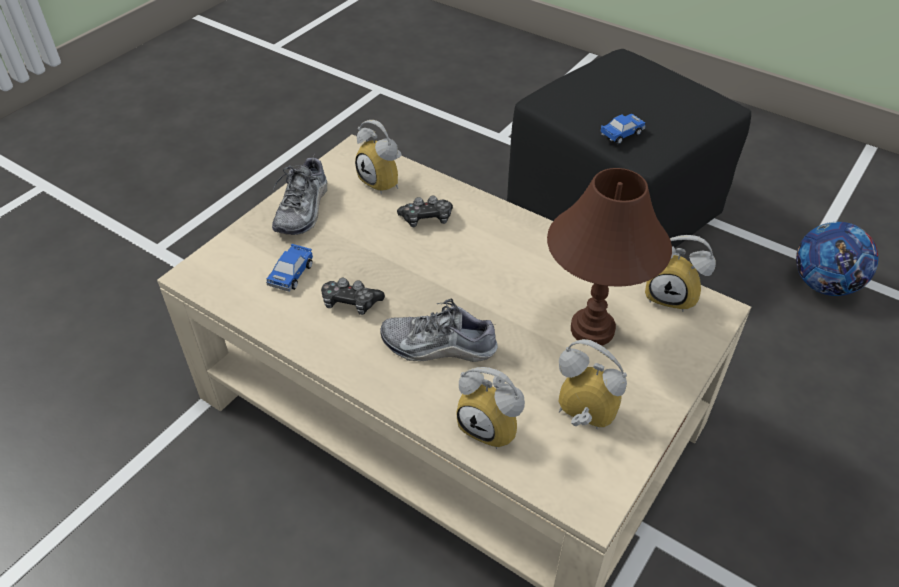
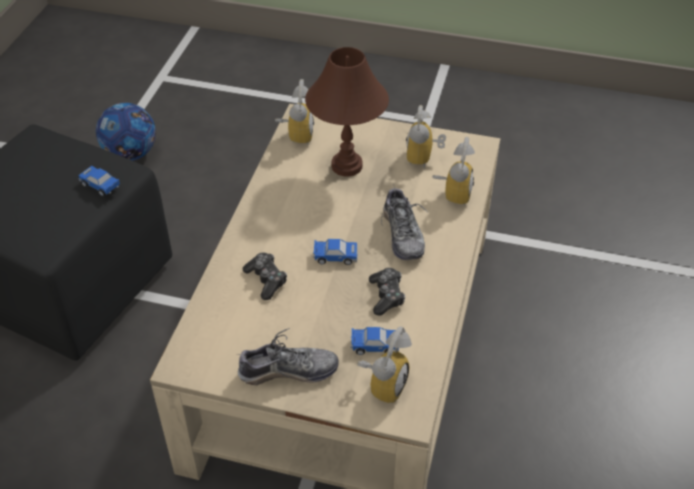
camera: 110 degrees left, 0 degrees up
alarm clock [355,120,402,194] -> alarm clock moved to [357,326,412,404]
none -> toy car [313,239,358,265]

